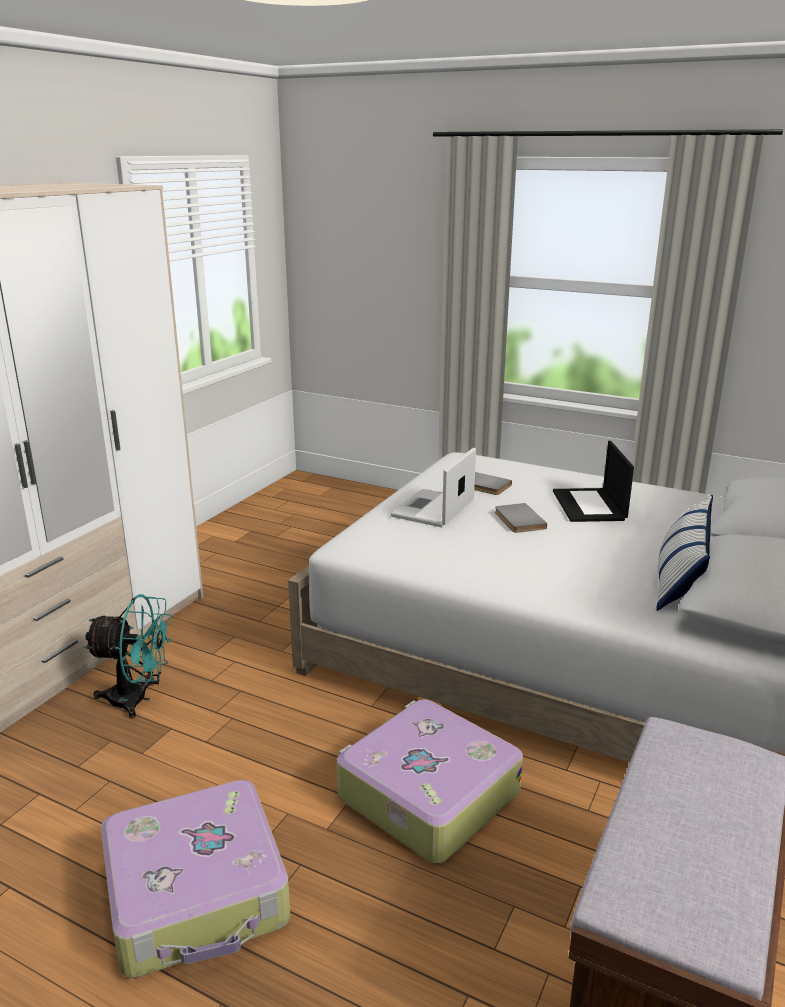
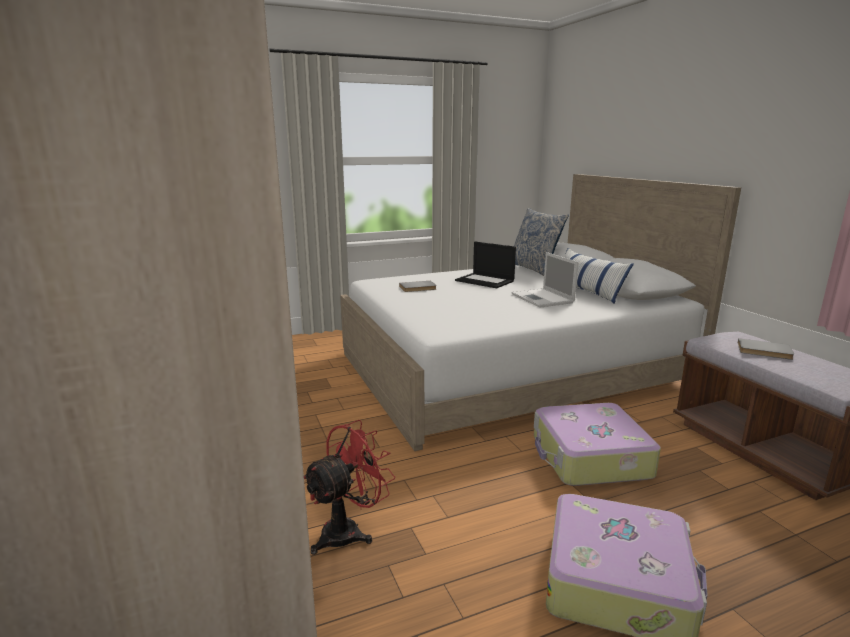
camera: 50 degrees left, 5 degrees down
turquoise fan [84,594,172,718] -> red fan [304,420,395,555]
laptop [391,448,476,527] -> laptop moved to [511,252,579,308]
grey book [495,503,547,533] -> grey book moved to [738,338,794,360]
none -> pillow [514,208,569,276]

